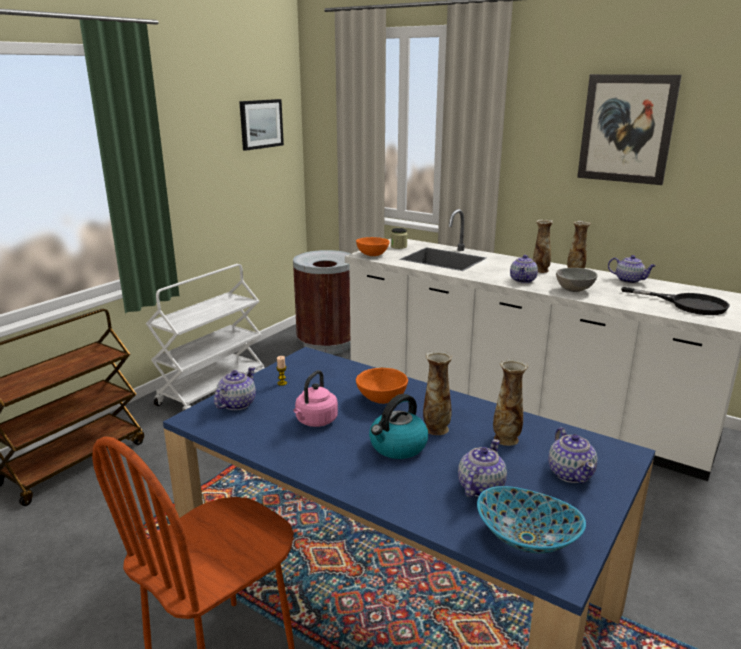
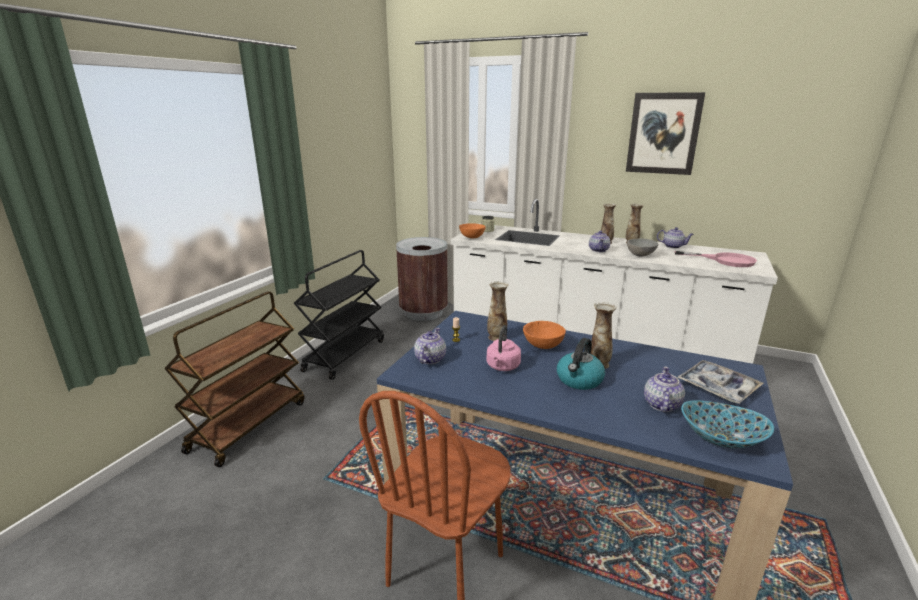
camera: 10 degrees left, 0 degrees up
white cart [146,264,265,411] -> black cart [294,250,384,380]
picture [239,99,284,151] -> none
vase [493,359,528,446] -> vase moved to [487,281,509,341]
teapot [548,427,598,484] -> tray [677,360,764,403]
black frying pan [621,287,729,315] -> pink frying pan [674,251,757,267]

